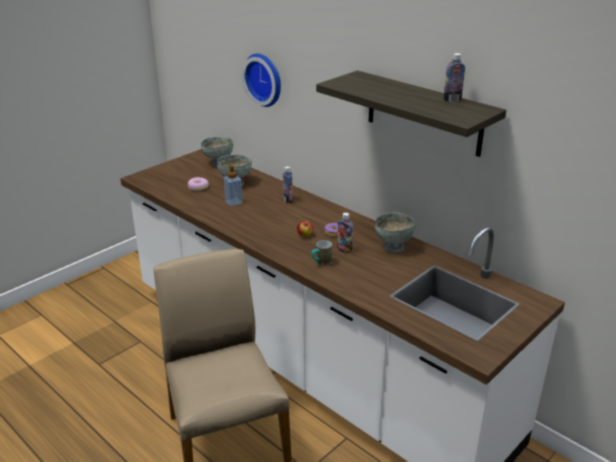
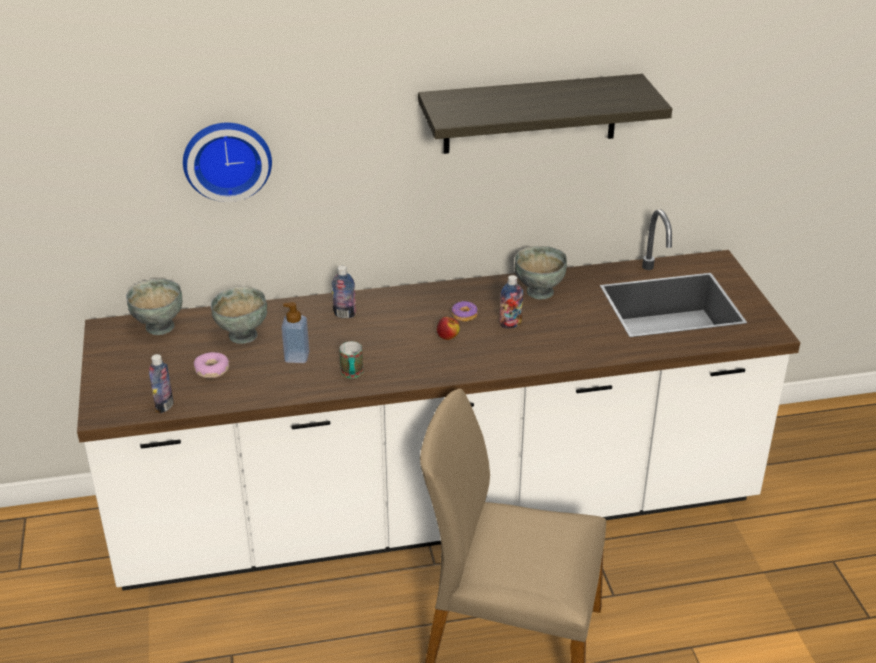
camera: 55 degrees left, 5 degrees up
mug [311,240,332,266] -> mug moved to [340,341,363,378]
bottle [443,53,465,102] -> bottle moved to [149,354,174,413]

